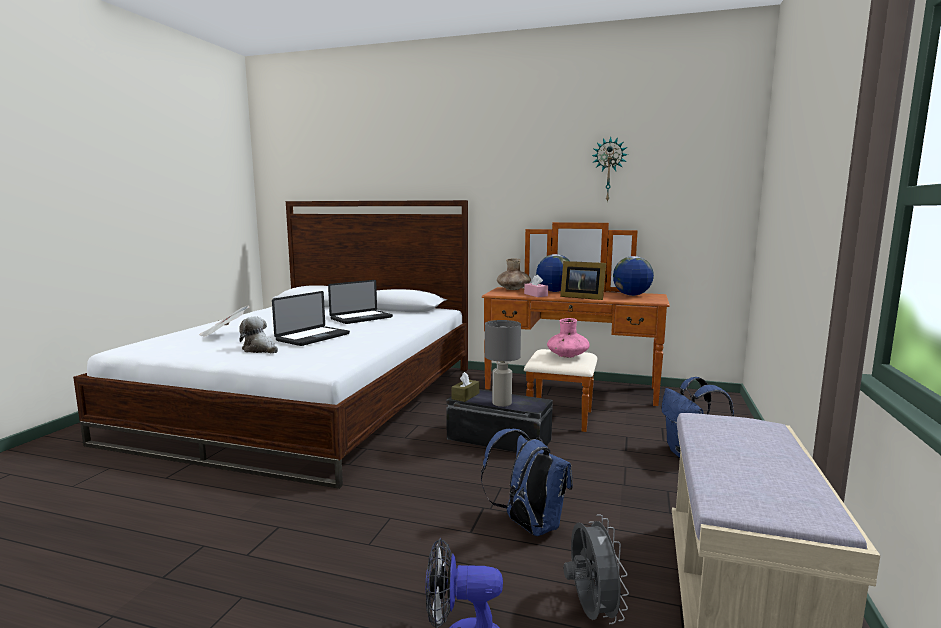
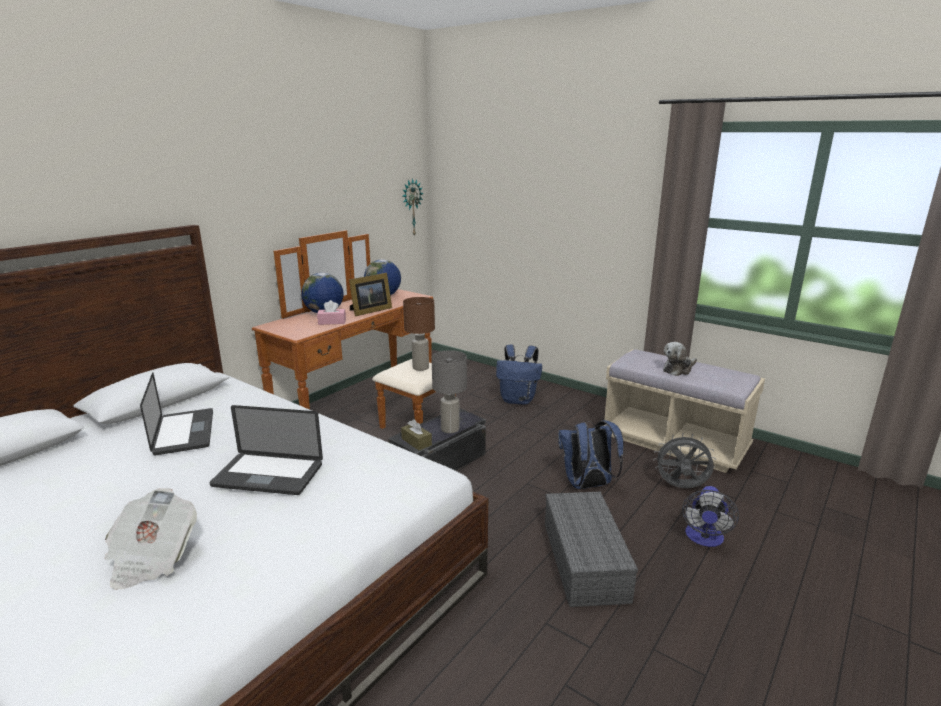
camera: 70 degrees left, 10 degrees up
plush toy [239,316,278,353] -> plush toy moved to [663,342,697,376]
laptop [272,291,350,346] -> laptop turned 135 degrees clockwise [209,405,323,495]
brown vase [497,259,531,290] -> none
pink vase [547,318,590,358] -> brown table lamp [403,297,435,371]
wall clock [592,137,628,203] -> wall clock moved to [402,178,424,237]
none -> grey storage box [545,492,638,607]

